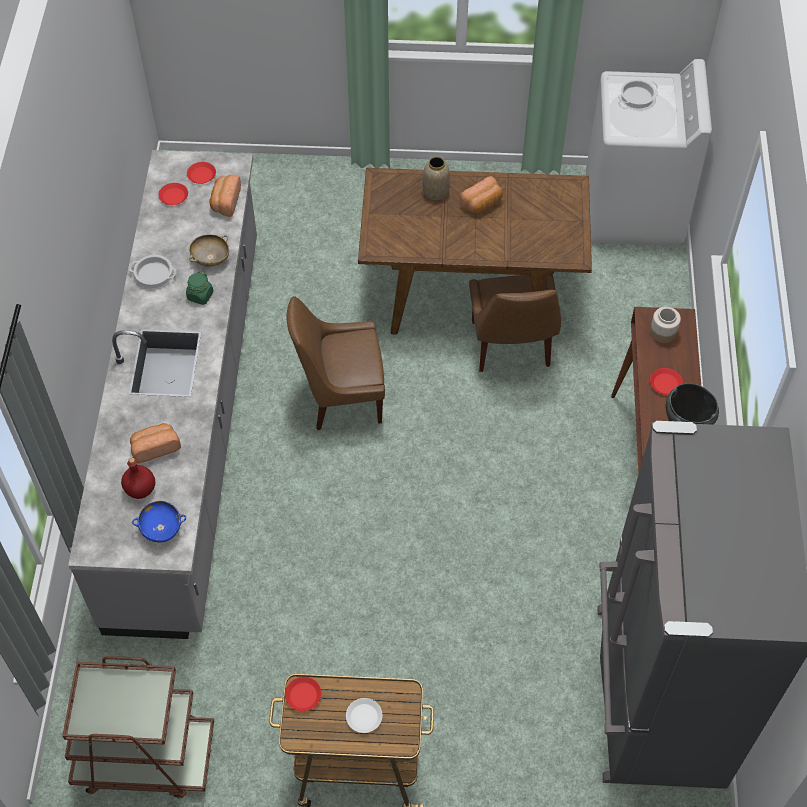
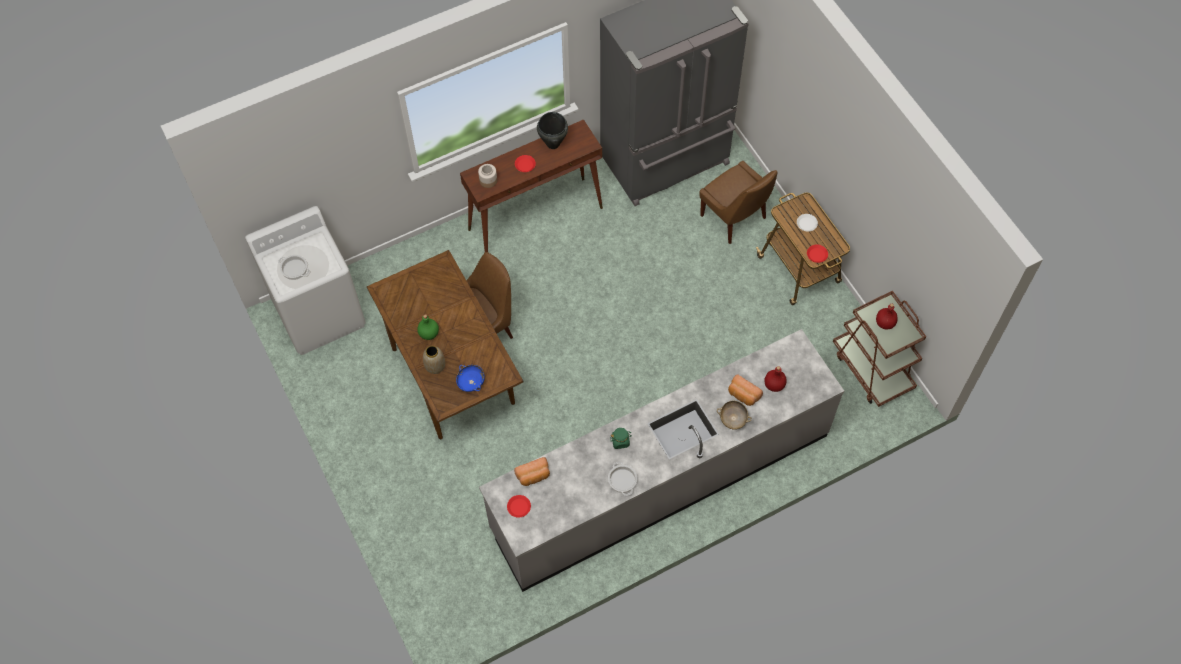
camera: 120 degrees left, 5 degrees up
blue bowl [132,501,186,543] -> blue bowl moved to [456,365,485,392]
red plate [158,183,188,205] -> none
beige bowl [189,234,229,267] -> beige bowl moved to [717,401,752,430]
brown chair [287,296,385,430] -> brown chair moved to [700,161,778,244]
bread [460,176,503,214] -> green bottle [417,314,439,340]
none -> red bottle [876,304,898,329]

